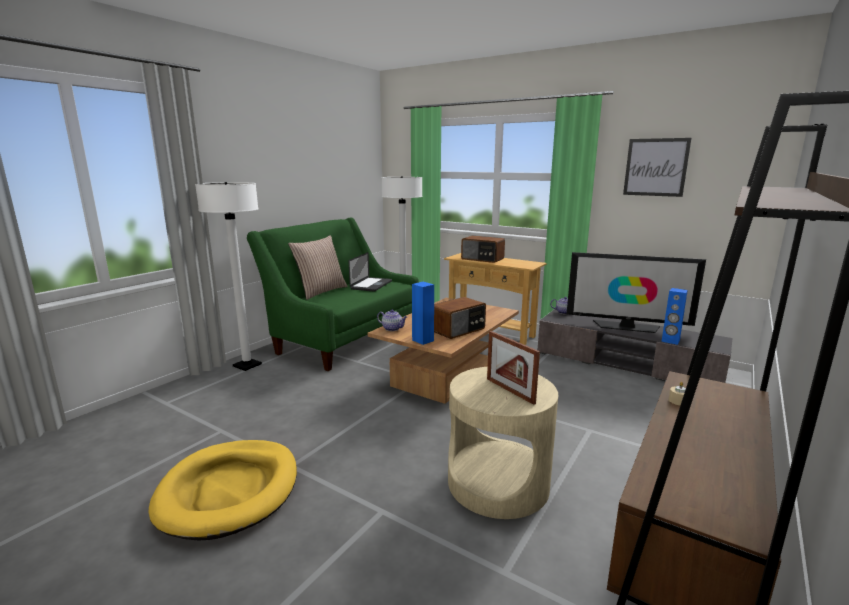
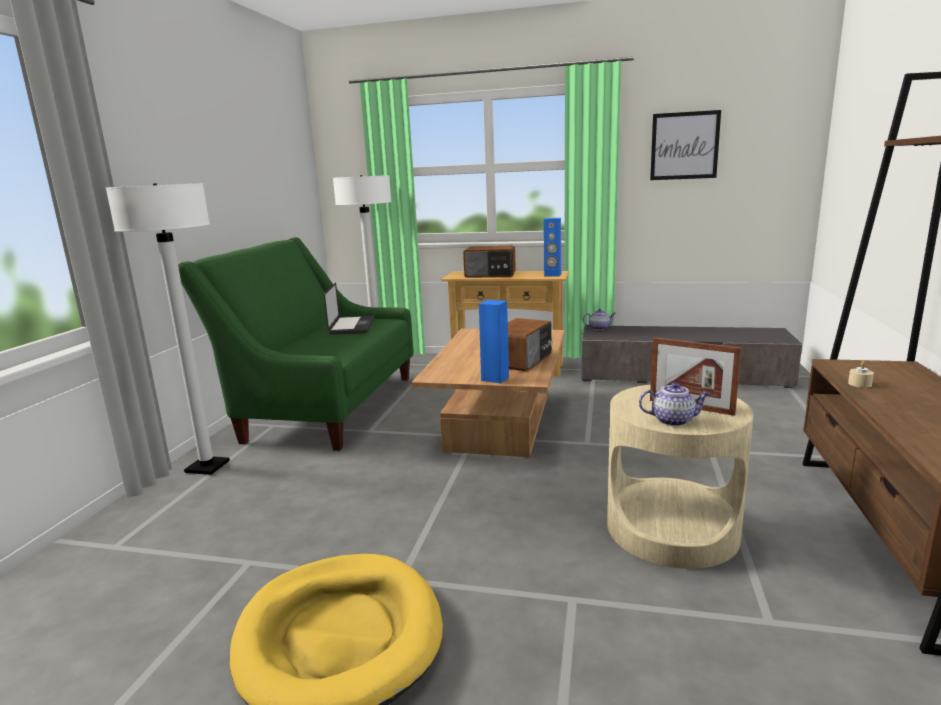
camera: 20 degrees left, 0 degrees up
pillow [288,235,348,300] -> none
teapot [377,310,407,331] -> teapot moved to [639,382,710,426]
television [567,252,706,333] -> none
blue speaker [661,288,688,345] -> blue speaker moved to [544,218,561,276]

